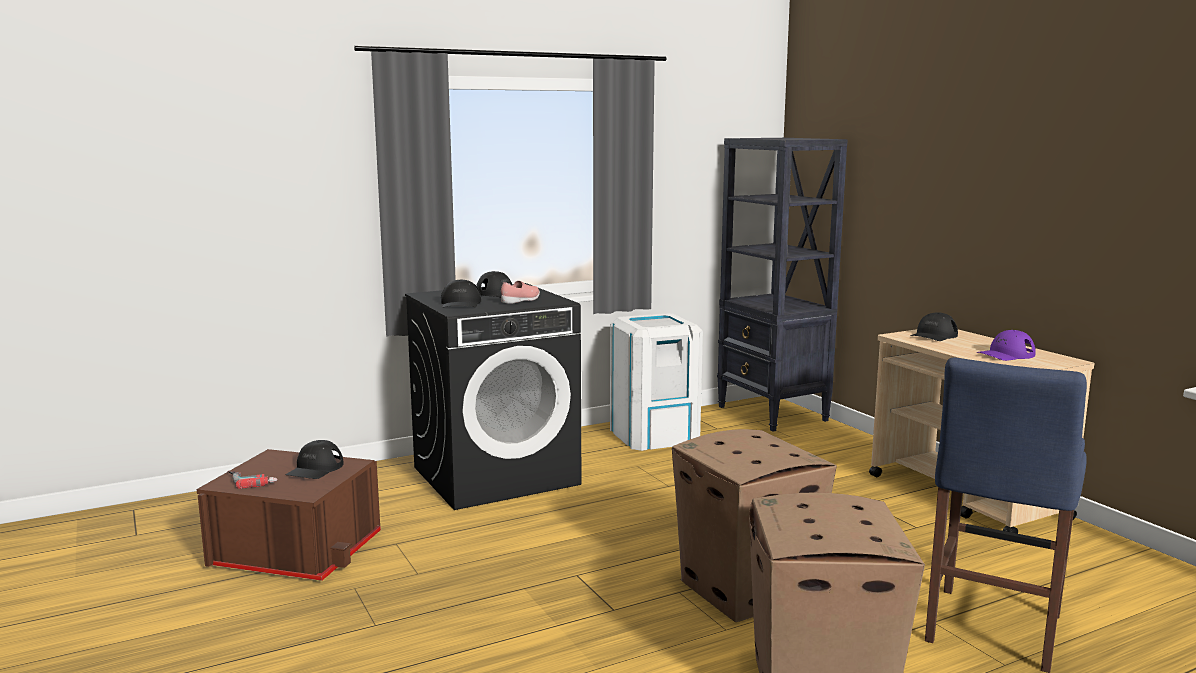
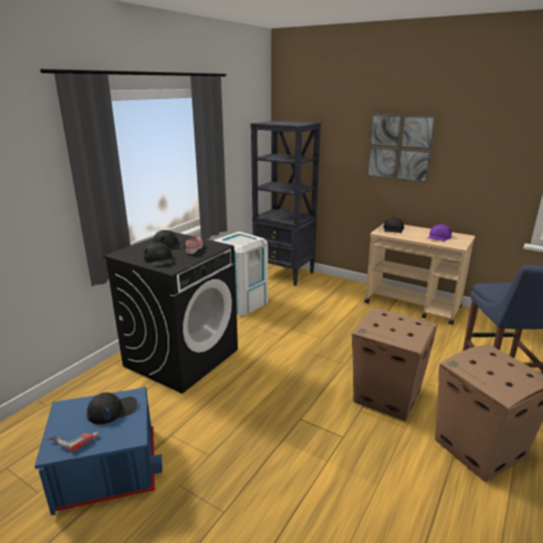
camera: 30 degrees left, 10 degrees up
brown storage box [196,449,381,581] -> blue storage box [35,387,162,515]
black cap [285,440,344,479] -> black cap turned 105 degrees counterclockwise [87,392,137,424]
none -> picture [367,114,436,183]

